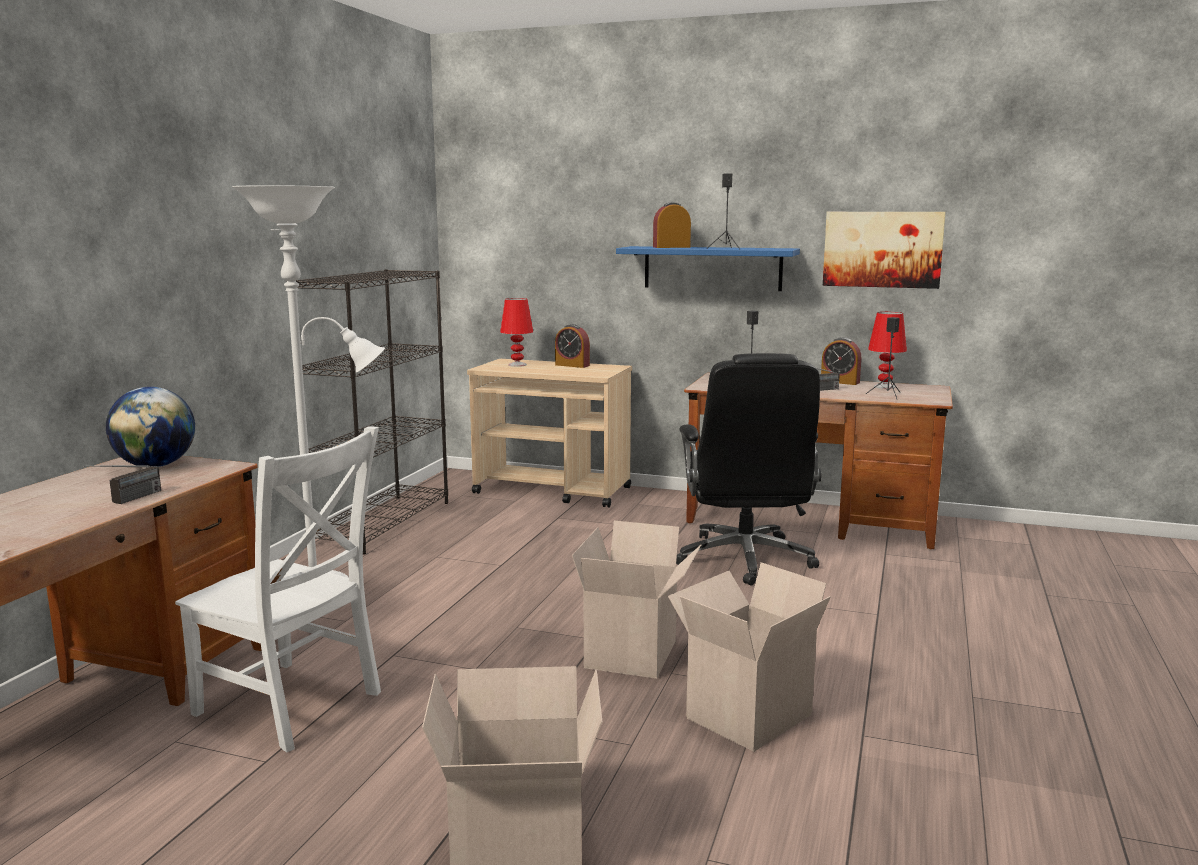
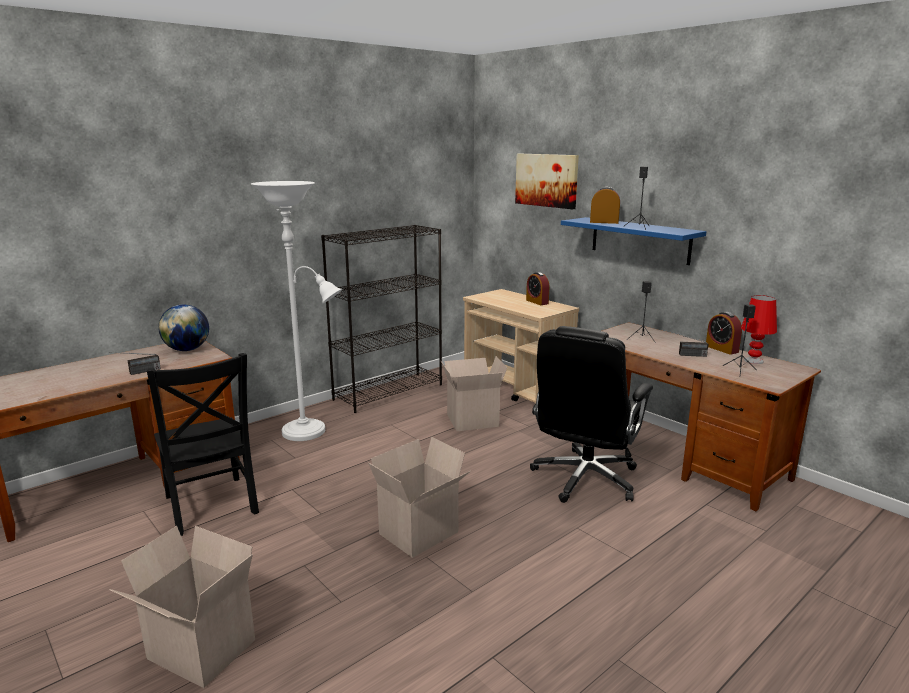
camera: 30 degrees right, 5 degrees up
white chair [175,426,381,752] -> black chair [147,353,259,536]
red table lamp [500,298,533,367] -> none
cardboard box [668,562,831,752] -> cardboard box moved to [441,356,507,431]
picture [823,212,946,289] -> picture moved to [515,154,579,209]

